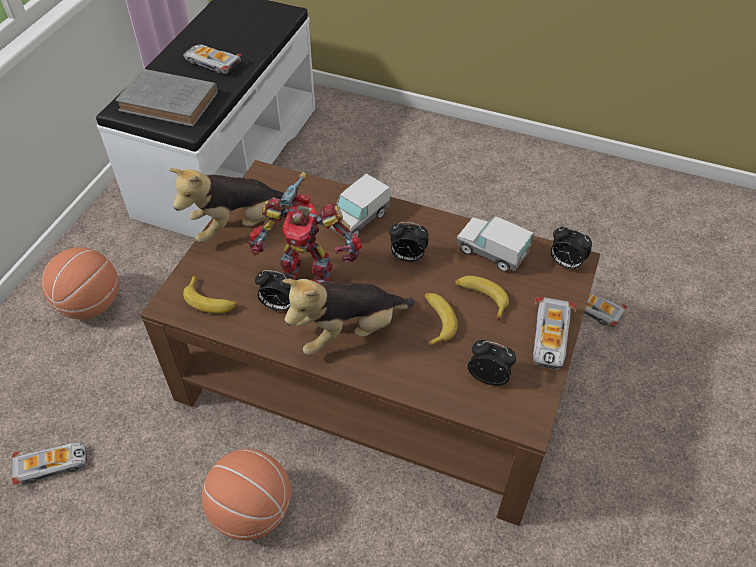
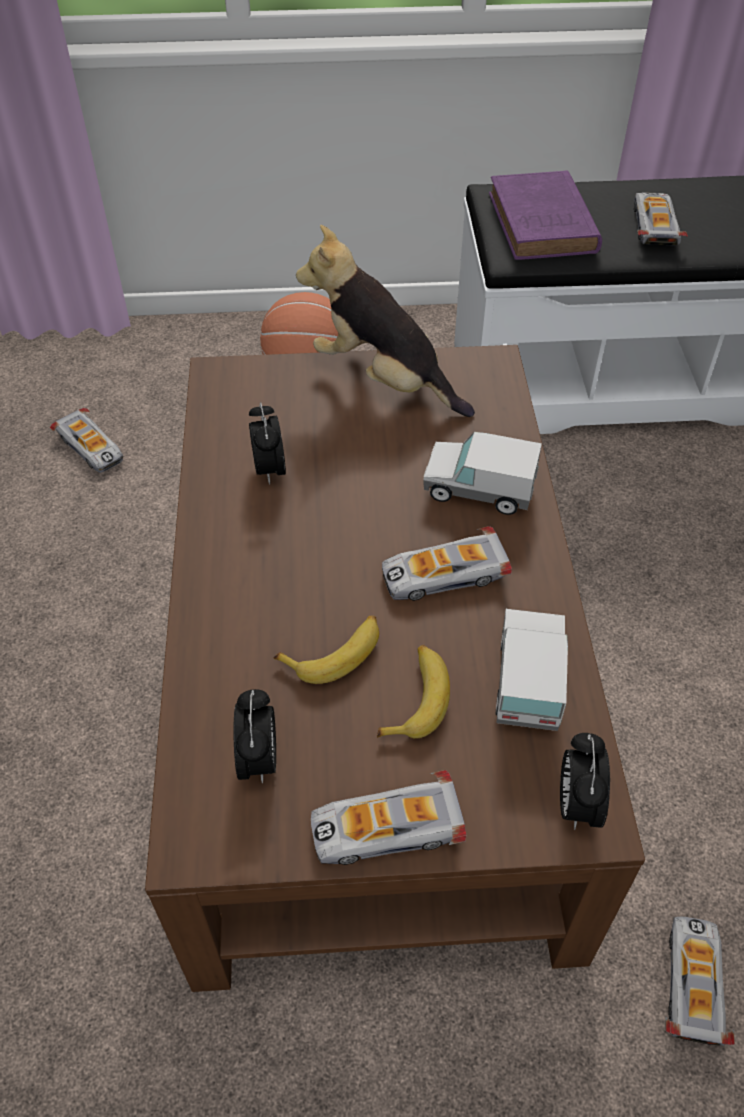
camera: 65 degrees right, 0 degrees up
grey book [116,69,218,127] -> purple book [489,170,602,260]
banana [183,275,238,314] -> none
basketball [201,449,291,541] -> none
toy robot [249,172,362,283] -> none
plush toy [283,279,415,355] -> none
alarm clock [389,222,429,262] -> toy car [382,526,512,601]

